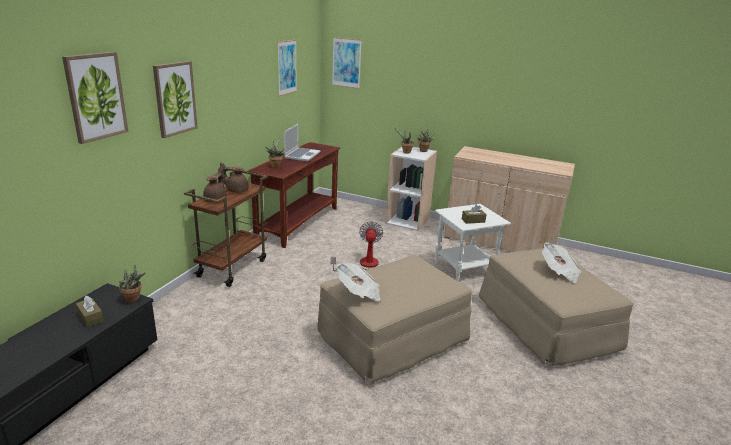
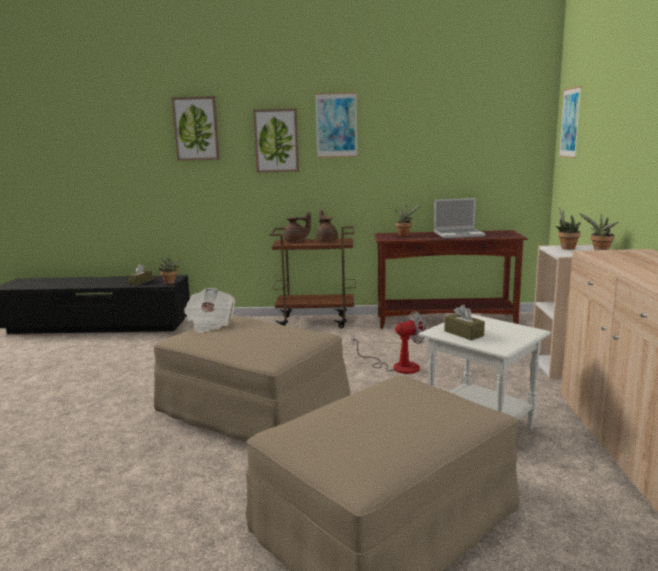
camera: 70 degrees right, 10 degrees down
picture [277,40,297,96] -> picture moved to [315,92,357,158]
newspaper [542,242,581,283] -> none

